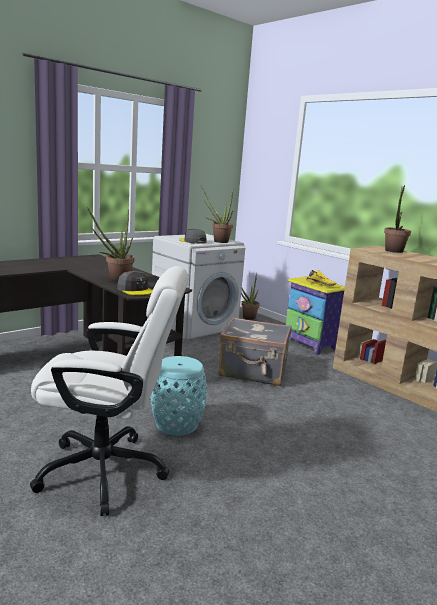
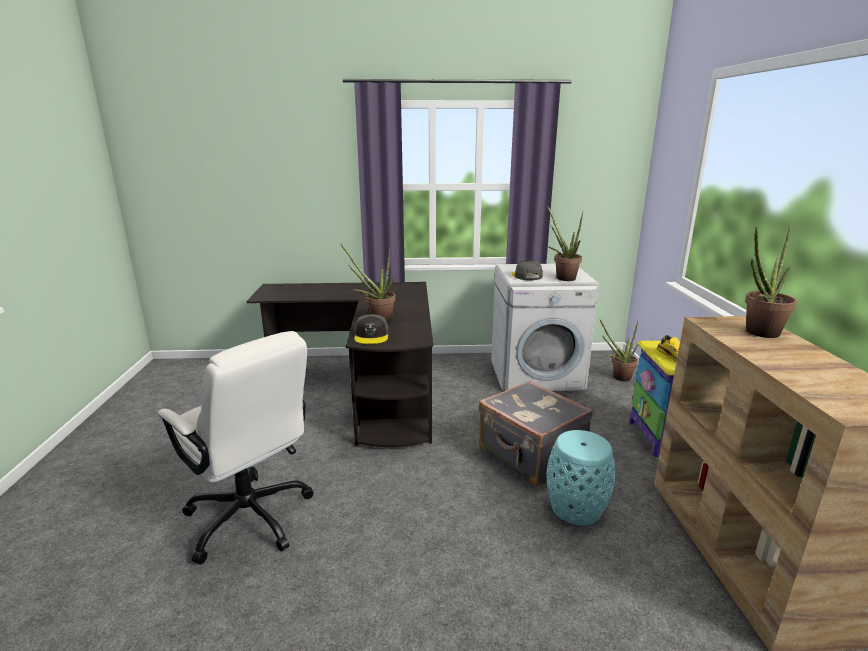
camera: 40 degrees right, 5 degrees up
turquoise stool [151,356,207,436] -> turquoise stool moved to [547,430,615,525]

